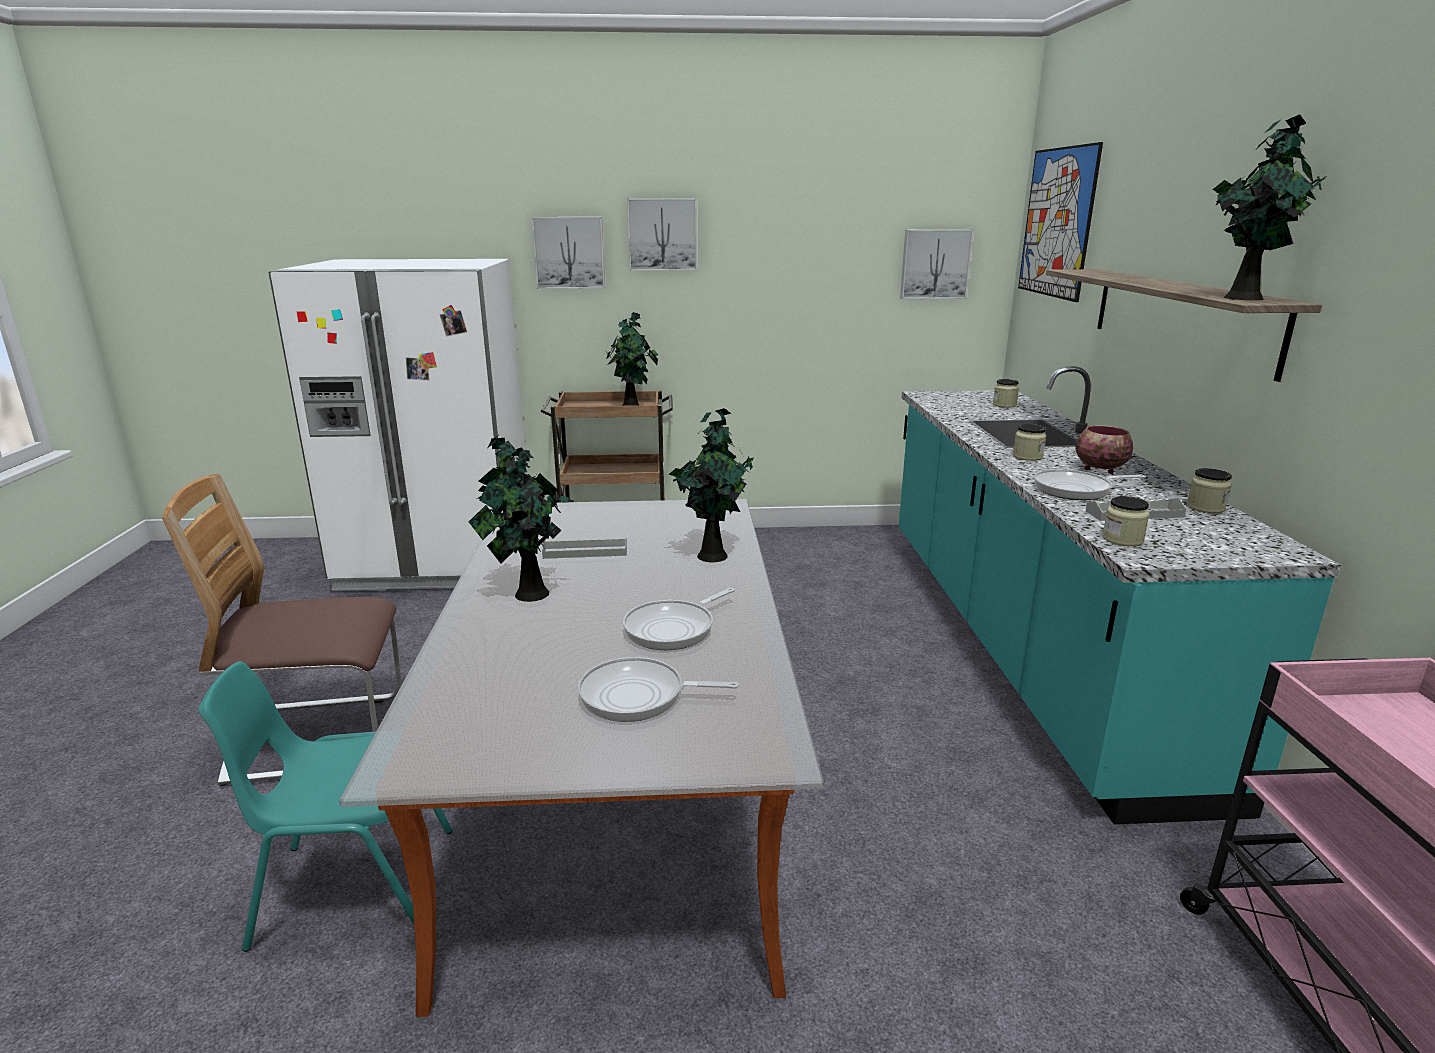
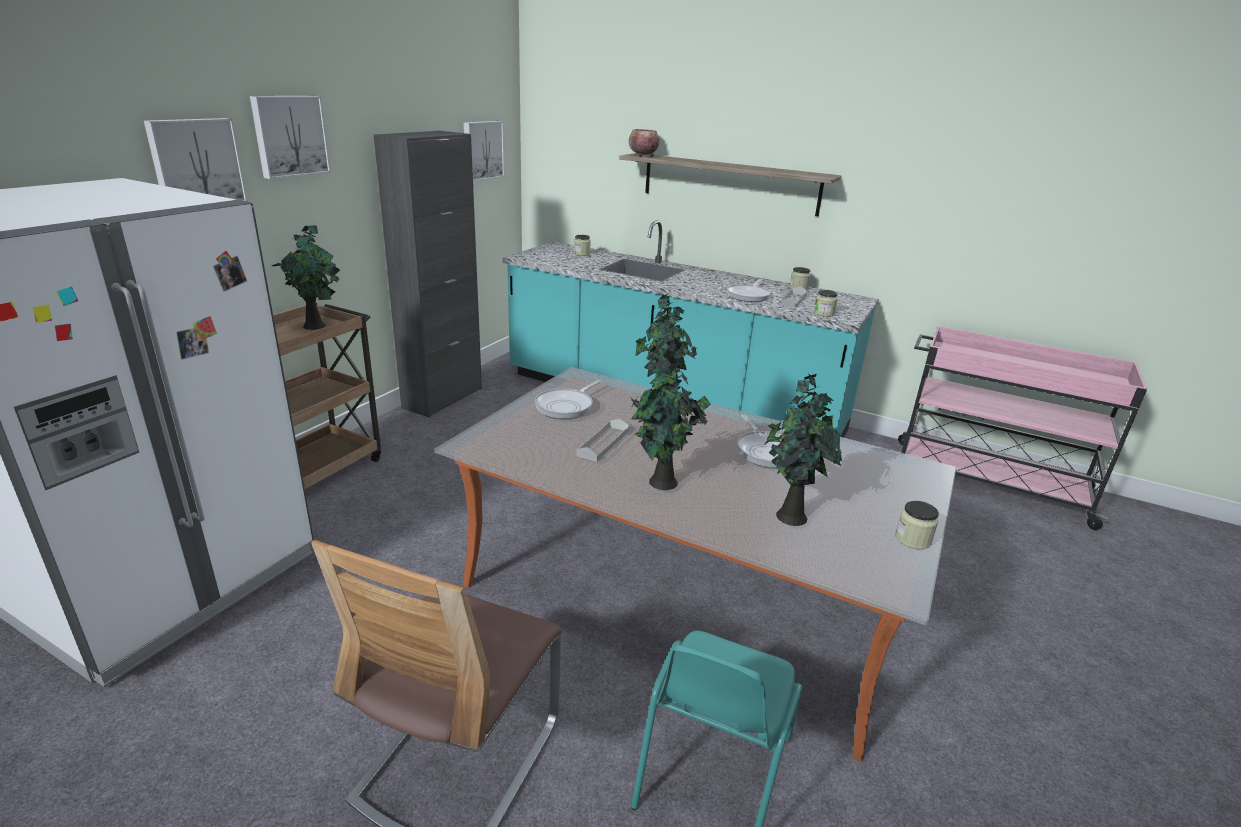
camera: 60 degrees left, 5 degrees up
frying pan [578,657,739,722] -> frying pan moved to [535,380,601,419]
jar [1013,424,1046,461] -> jar moved to [895,501,939,549]
picture [1018,142,1103,302] -> none
bowl [1075,425,1133,474] -> bowl moved to [629,129,659,157]
potted plant [1212,114,1327,300] -> potted plant moved to [764,374,842,526]
none -> black cabinet [374,131,482,418]

